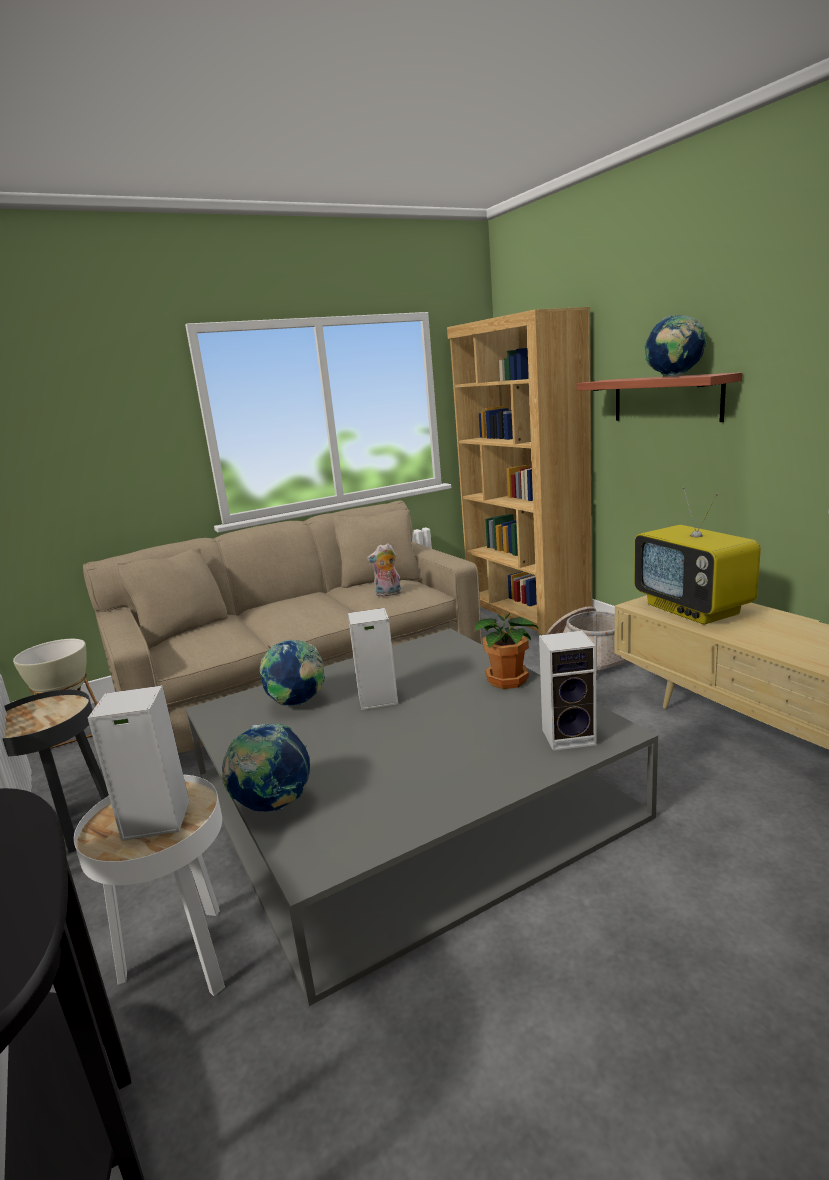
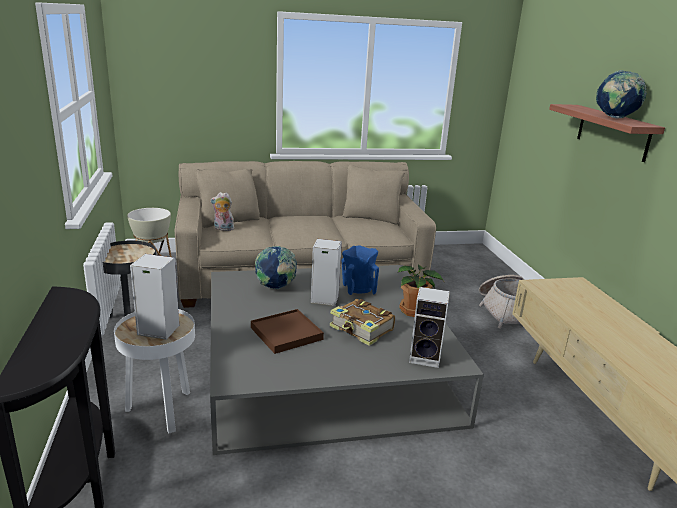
camera: 15 degrees right, 5 degrees up
globe [222,723,310,812] -> none
plush toy [367,543,402,597] -> plush toy moved to [210,192,234,231]
brown bookcase [447,307,592,635] -> none
television [634,487,761,625] -> none
none -> brown tray [251,309,324,354]
none -> book [330,299,395,346]
none -> blue vase [342,246,379,295]

